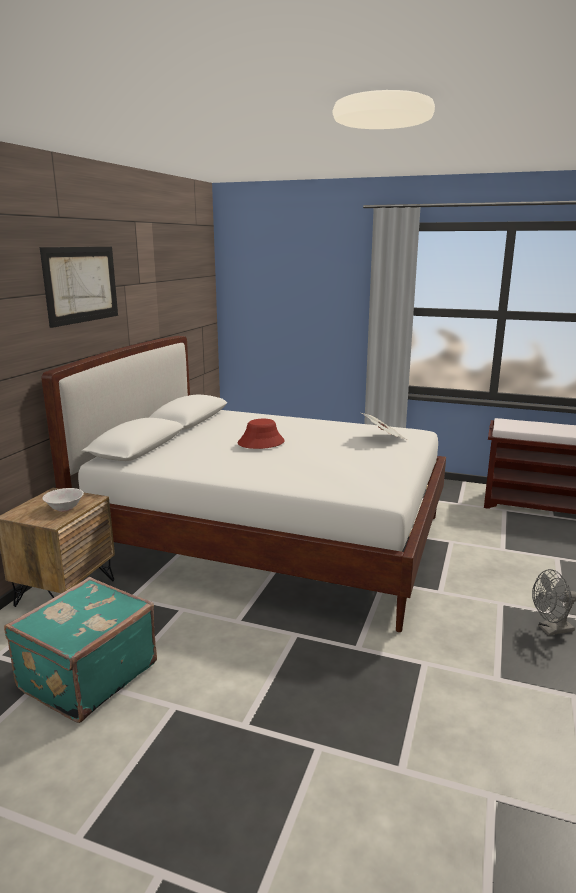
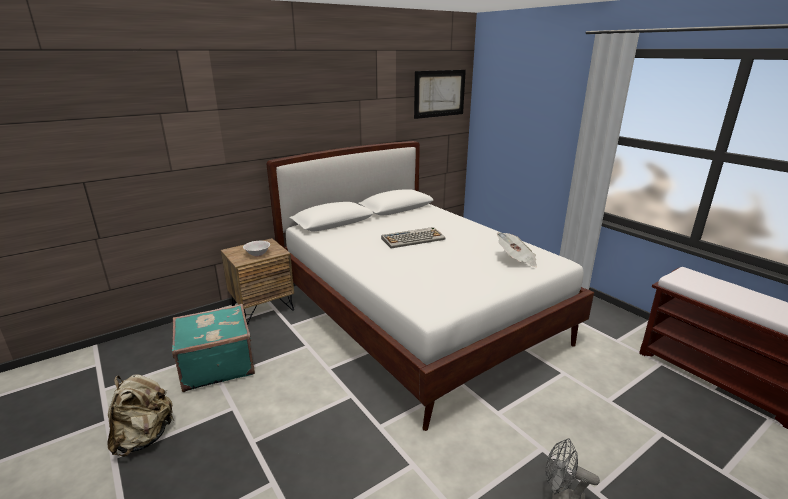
camera: 35 degrees right, 5 degrees up
picture [40,247,118,328] -> picture moved to [414,70,466,119]
red hat [238,419,285,449] -> keyboard [381,227,445,248]
none -> beige backpack [107,374,174,457]

